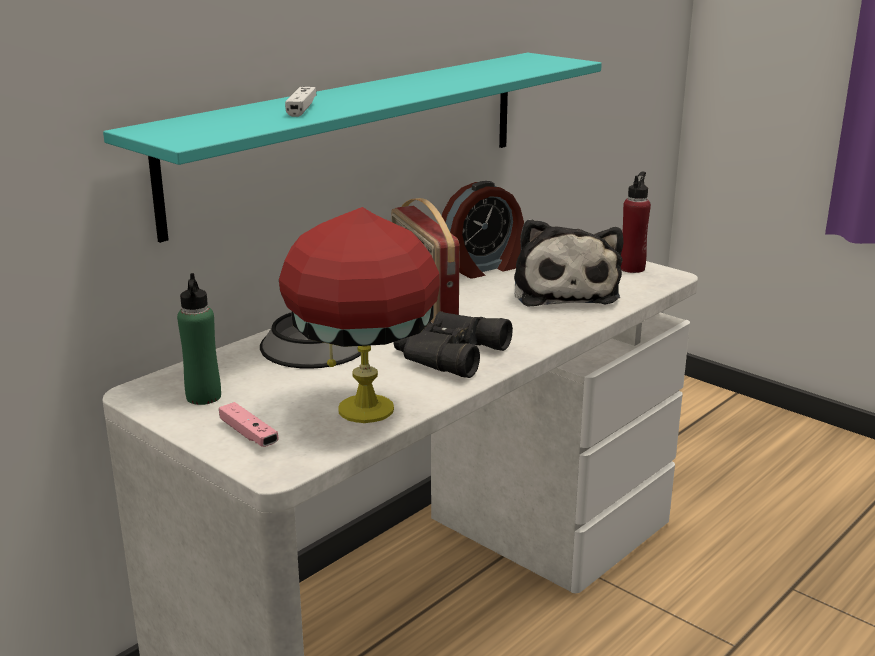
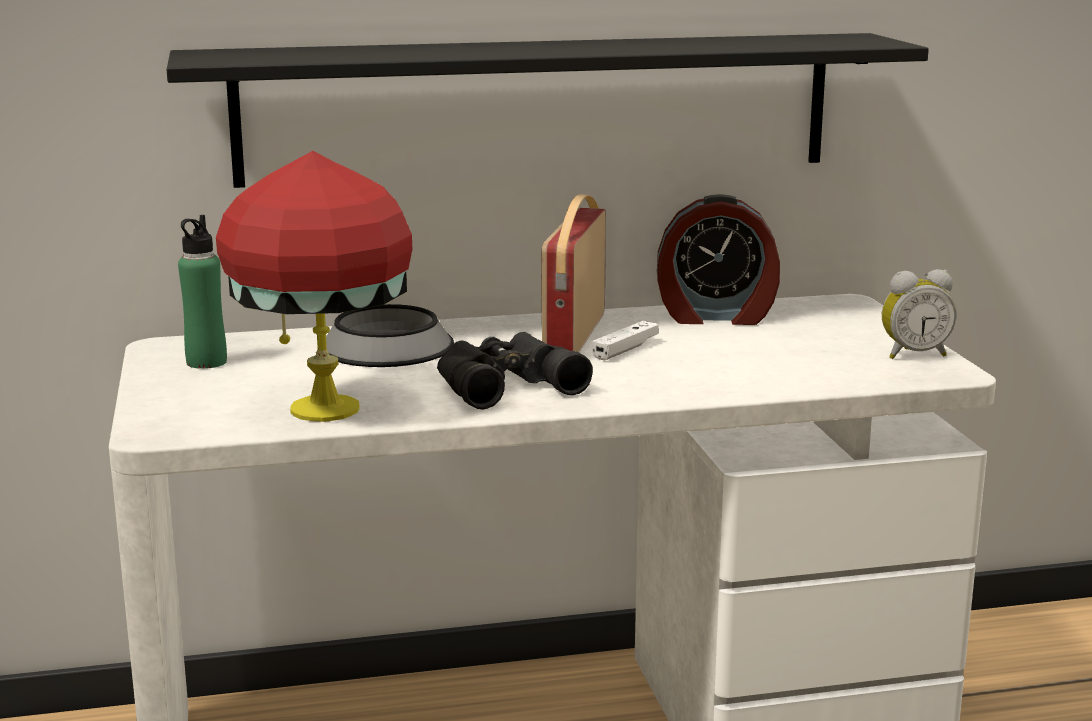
camera: 35 degrees right, 5 degrees down
turquoise shelf [103,53,602,243] -> black shelf [166,33,929,188]
pink game controller [219,402,279,447] -> none
white game controller [285,87,316,117] -> white game controller moved to [592,321,659,361]
plush toy [514,219,623,307] -> none
red bottle [621,171,651,273] -> alarm clock [882,269,956,359]

